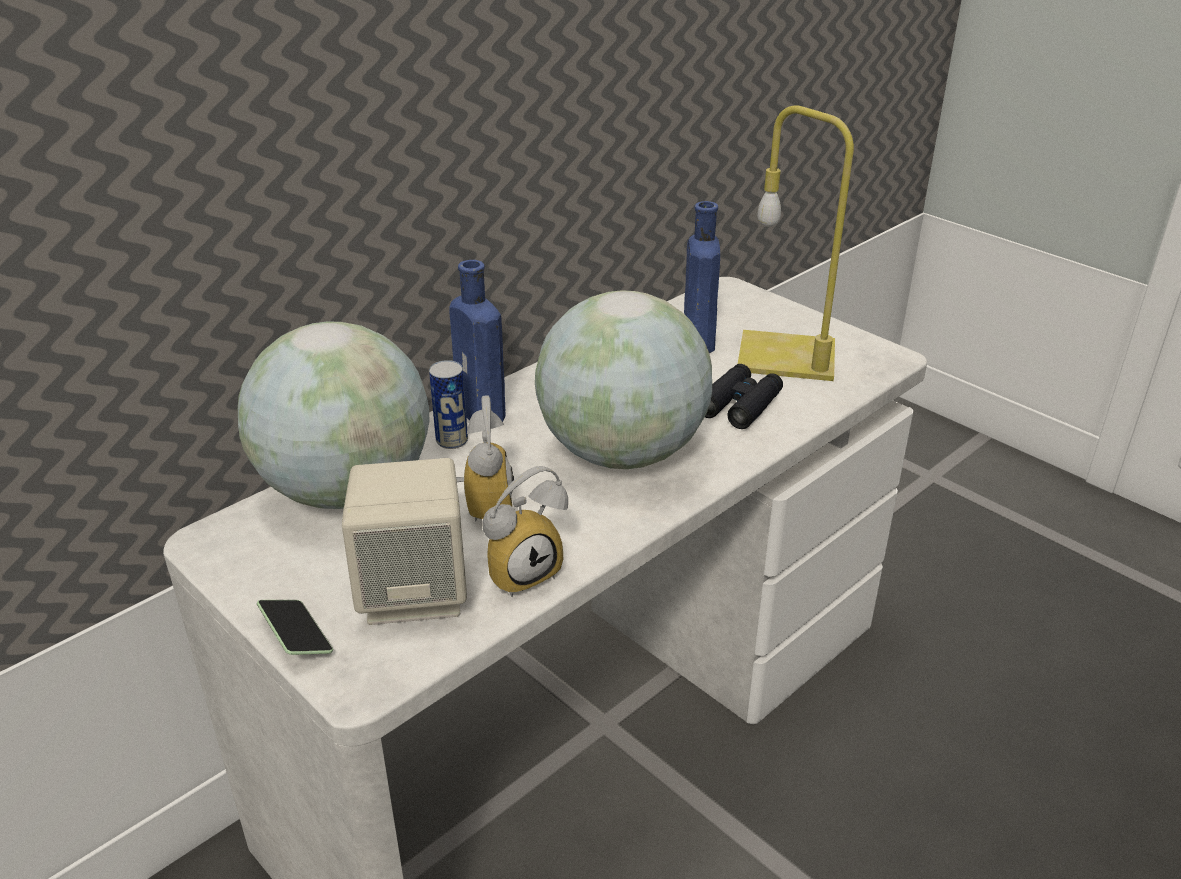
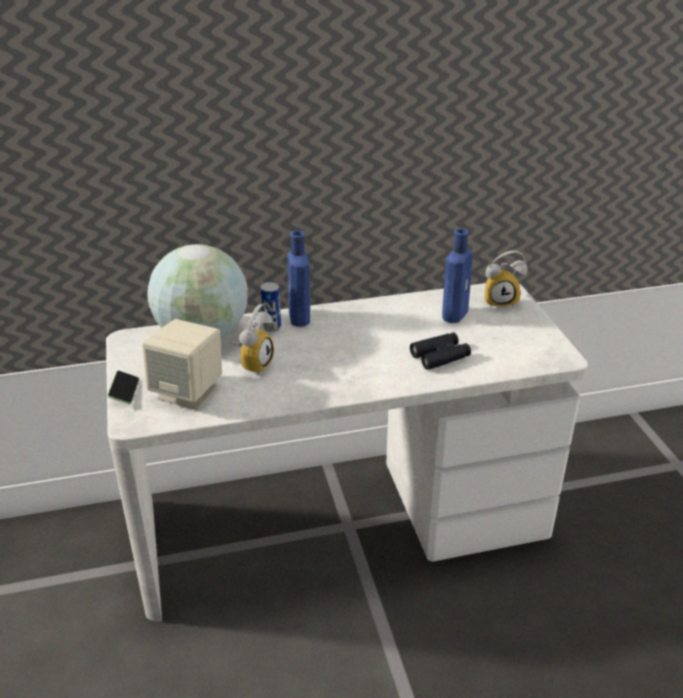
camera: 30 degrees right, 0 degrees up
alarm clock [482,466,568,597] -> alarm clock moved to [485,250,527,307]
globe [535,290,712,469] -> none
yellow table lamp [738,105,854,381] -> none

